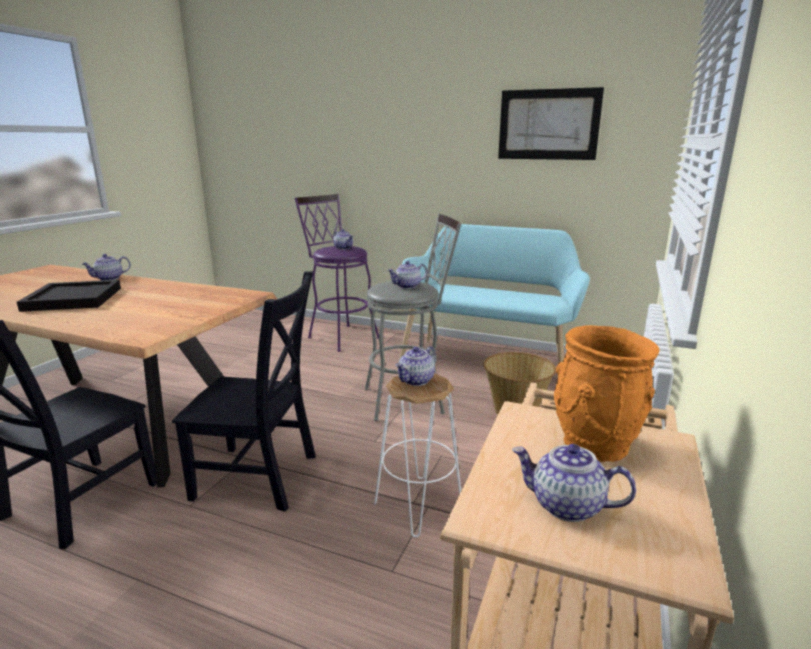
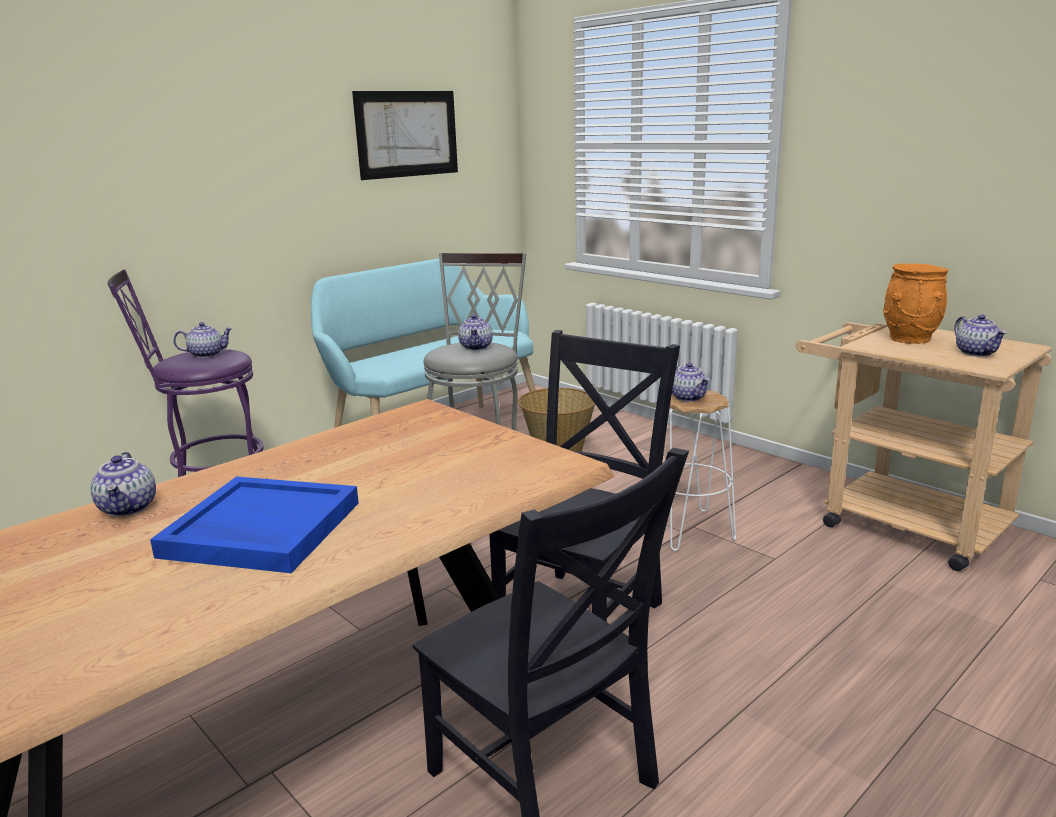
camera: 65 degrees left, 0 degrees up
black tray [17,280,121,312] -> blue tray [150,477,359,573]
teapot [512,444,636,522] -> teapot turned 60 degrees counterclockwise [954,315,1007,357]

